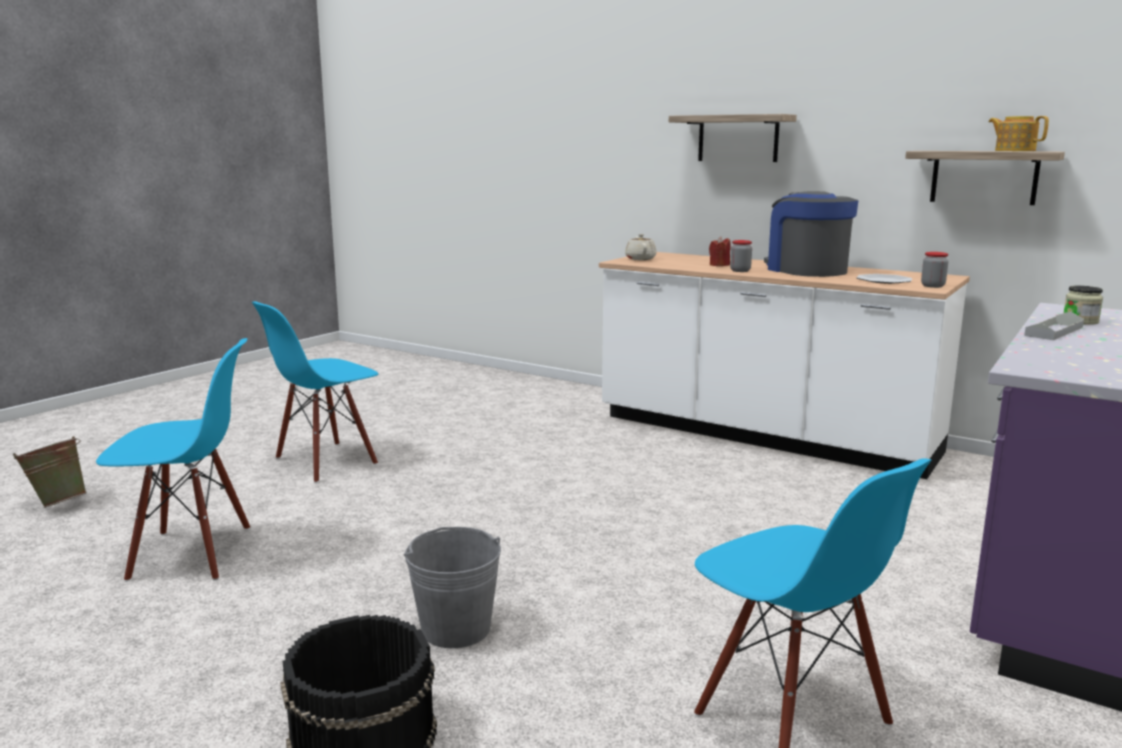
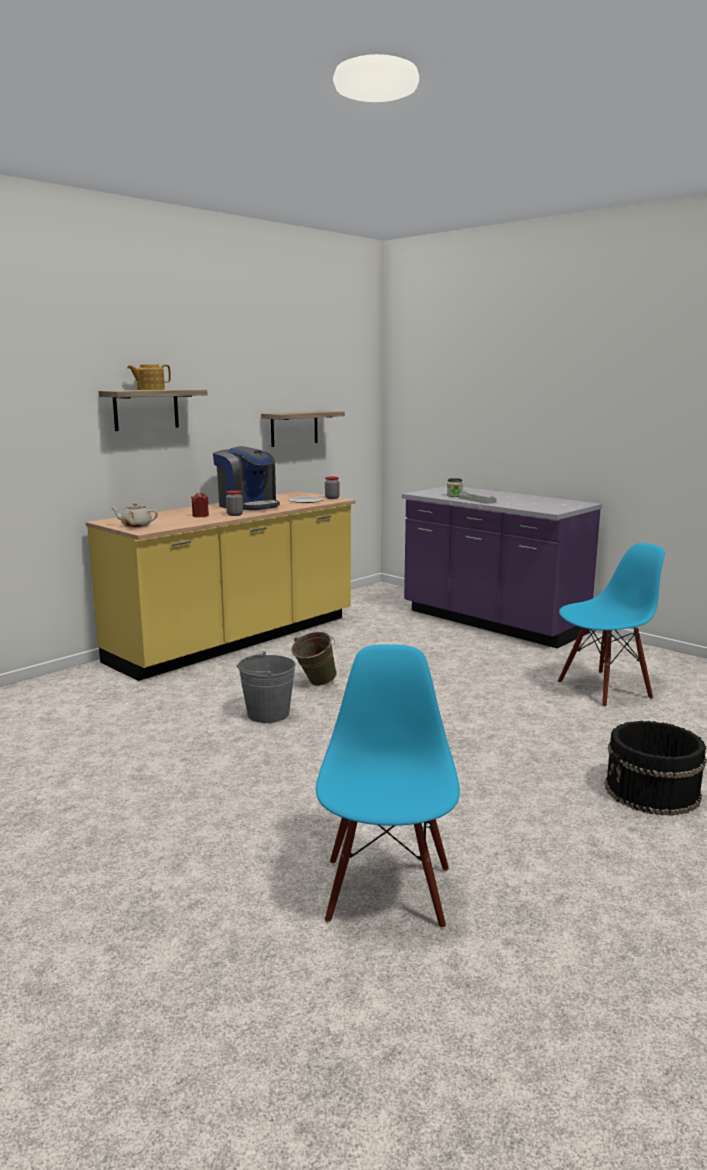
camera: 80 degrees left, 0 degrees up
green bucket [13,436,87,508] -> green bucket moved to [291,632,337,686]
blue chair [252,301,378,483] -> none
grey bucket [404,527,501,648] -> grey bucket moved to [237,652,296,723]
white counter [599,252,970,479] -> yellow counter [86,491,355,681]
coffee machine [764,191,859,277] -> coffee machine turned 120 degrees counterclockwise [213,446,280,510]
teapot [989,116,1049,151] -> teapot moved to [127,365,171,390]

